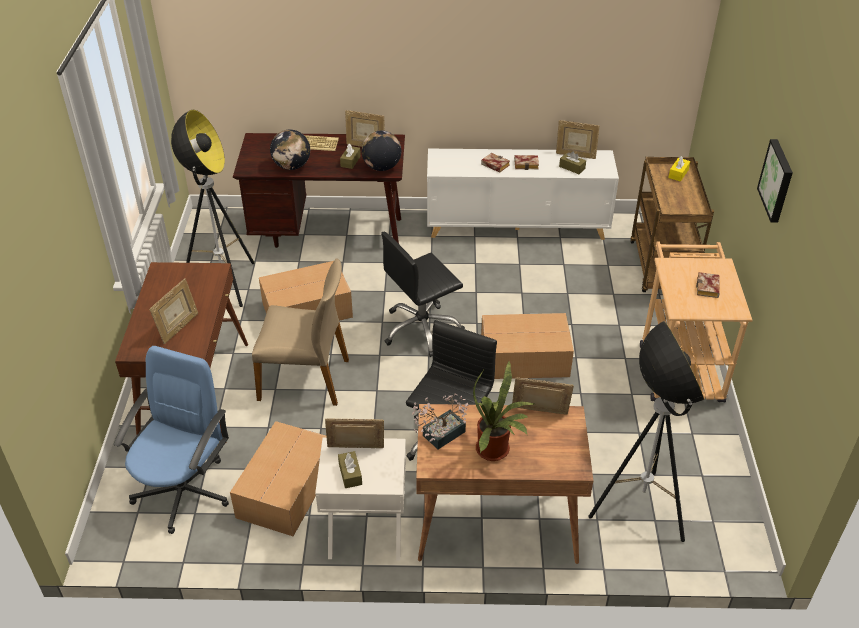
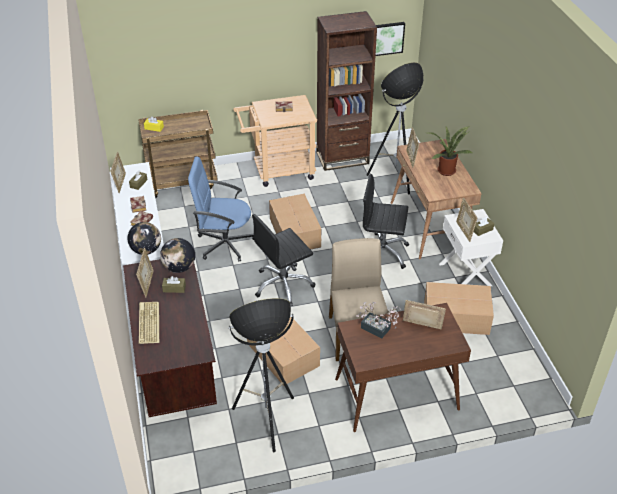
camera: 105 degrees left, 0 degrees up
blue office chair [114,346,229,534] -> blue office chair moved to [188,156,254,261]
globe [270,130,310,170] -> globe moved to [128,222,161,255]
black office chair [381,232,465,357] -> black office chair turned 105 degrees clockwise [252,214,315,306]
potted plant [411,393,468,449] -> potted plant moved to [356,302,401,339]
picture [757,139,793,223] -> picture moved to [376,22,405,56]
none -> brown bookcase [316,11,377,171]

